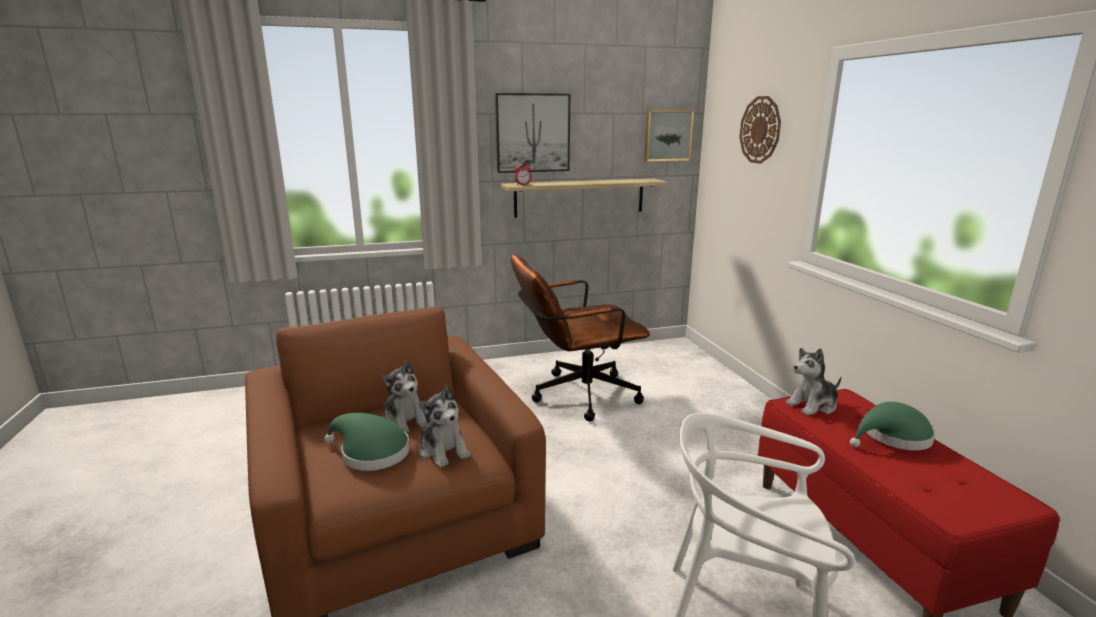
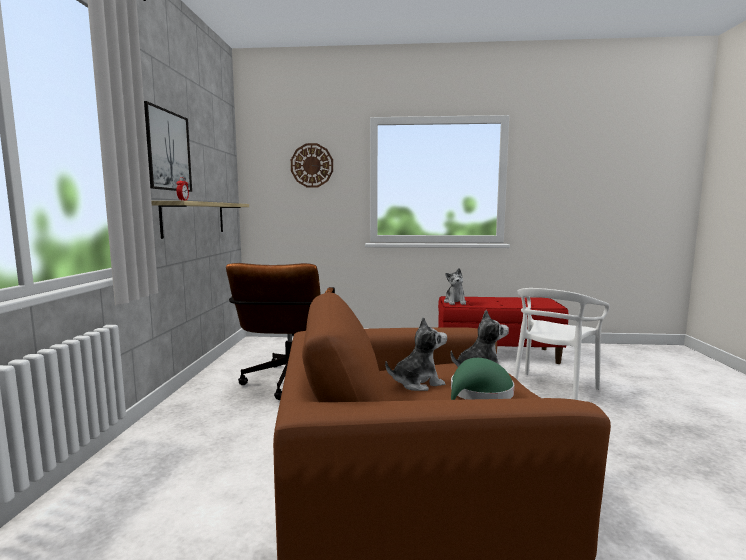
camera: 70 degrees left, 10 degrees down
picture [644,110,694,161] -> none
green hat [850,402,935,450] -> none

